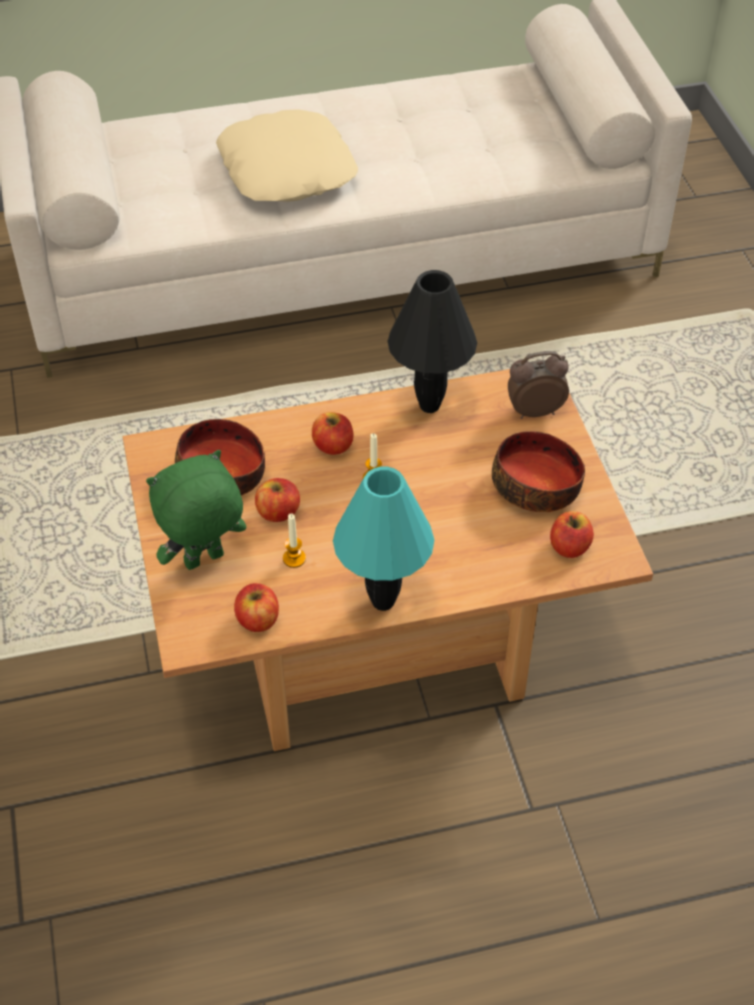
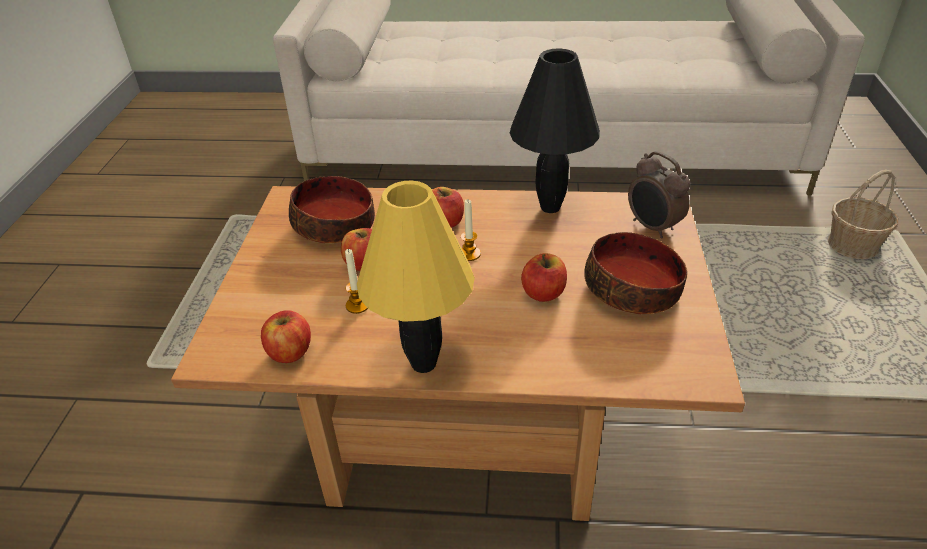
camera: 20 degrees right, 10 degrees down
green plush toy [146,450,246,570] -> none
beige pillow [216,109,358,202] -> none
turquoise table lamp [333,467,434,611] -> yellow table lamp [357,181,475,373]
alarm clock [508,351,569,419] -> alarm clock turned 135 degrees counterclockwise [628,151,690,238]
apple [550,511,594,558] -> apple moved to [521,253,567,302]
none -> basket [828,170,898,259]

